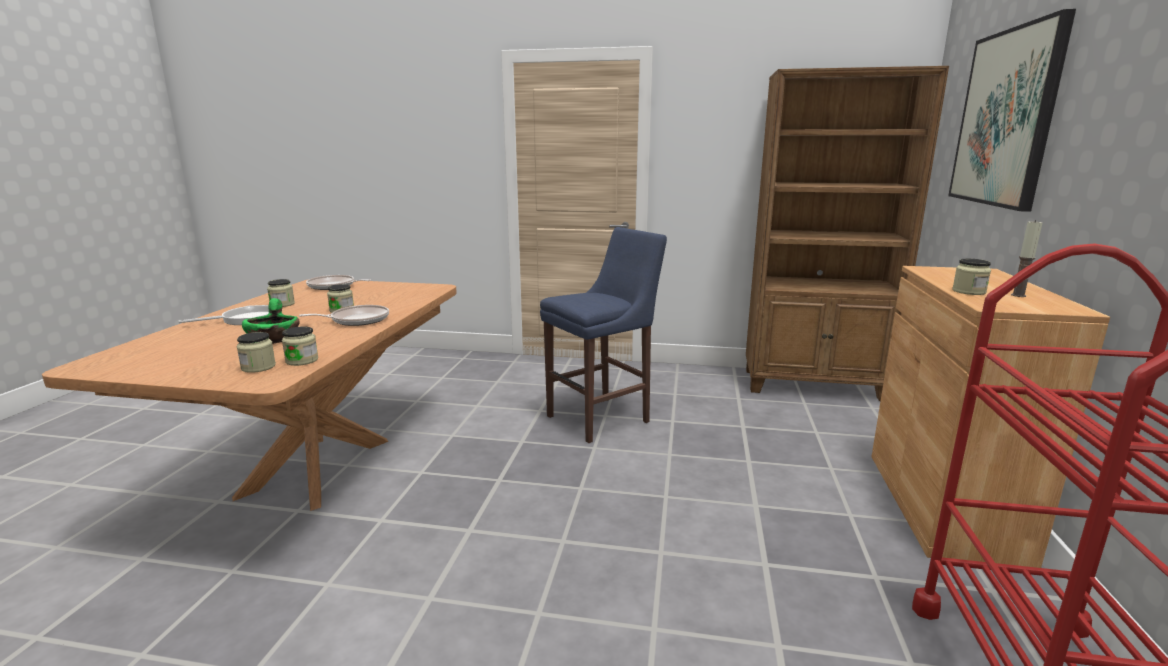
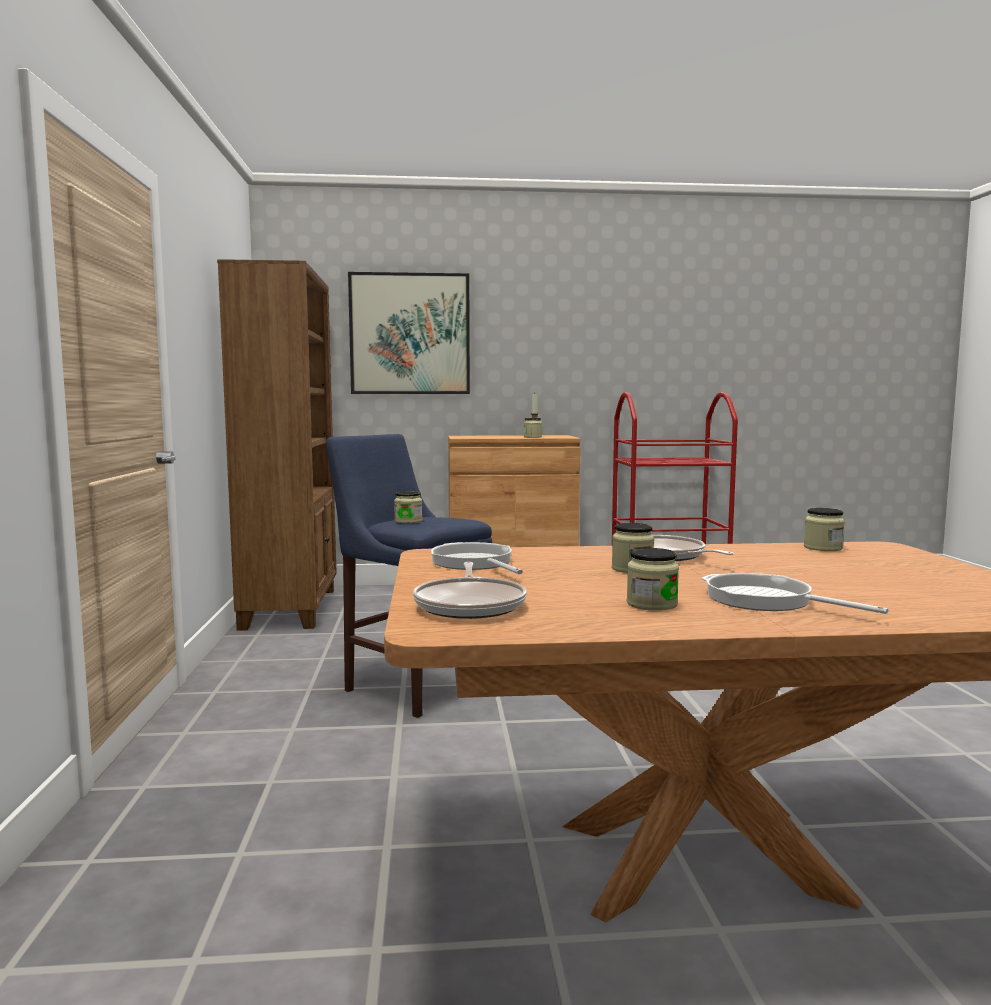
camera: 105 degrees left, 10 degrees down
jar [237,332,276,373] -> jar moved to [394,491,422,524]
green bowl [242,298,300,344] -> none
none -> frying pan [431,542,523,574]

